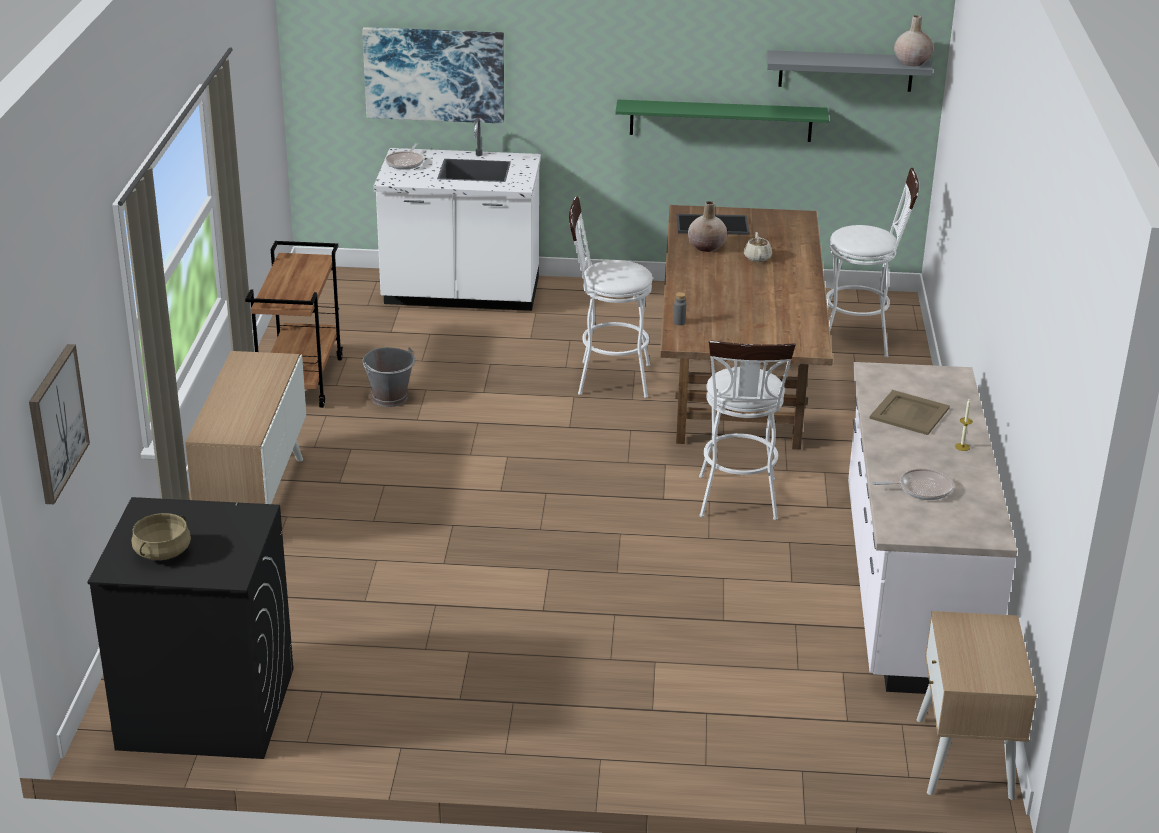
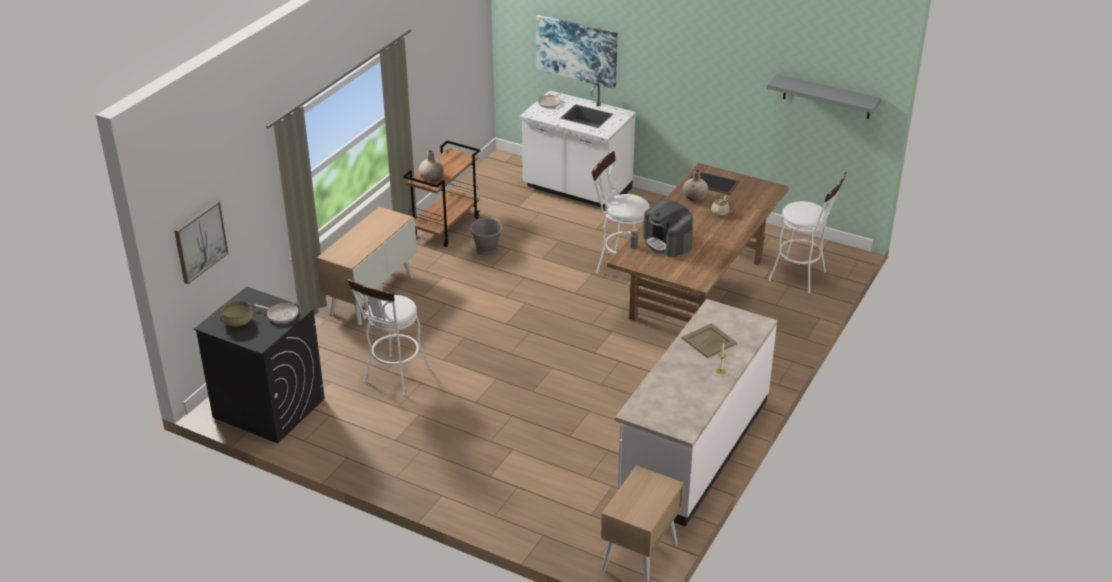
camera: 25 degrees right, 5 degrees up
green shelf [615,100,829,142] -> none
white stool [699,340,796,520] -> white stool moved to [347,279,431,396]
frying pan [872,468,953,500] -> frying pan moved to [254,303,298,323]
beige vase [894,15,933,66] -> beige vase moved to [419,150,444,182]
none -> coffee machine [643,199,693,258]

